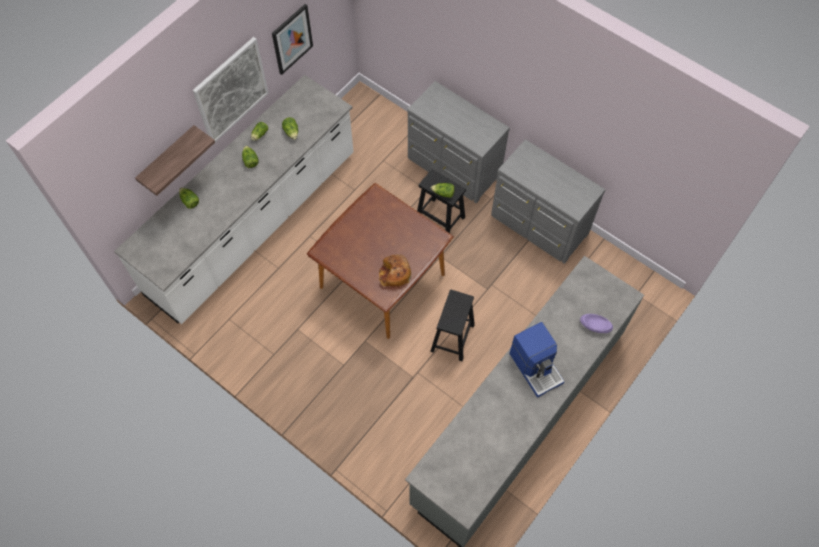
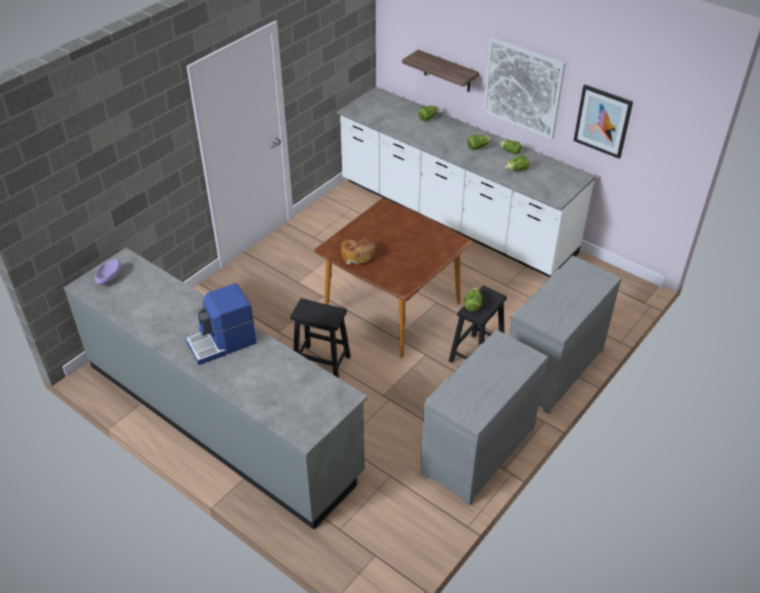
camera: 90 degrees right, 20 degrees down
purple bowl [580,314,613,333] -> purple bowl moved to [95,259,122,285]

